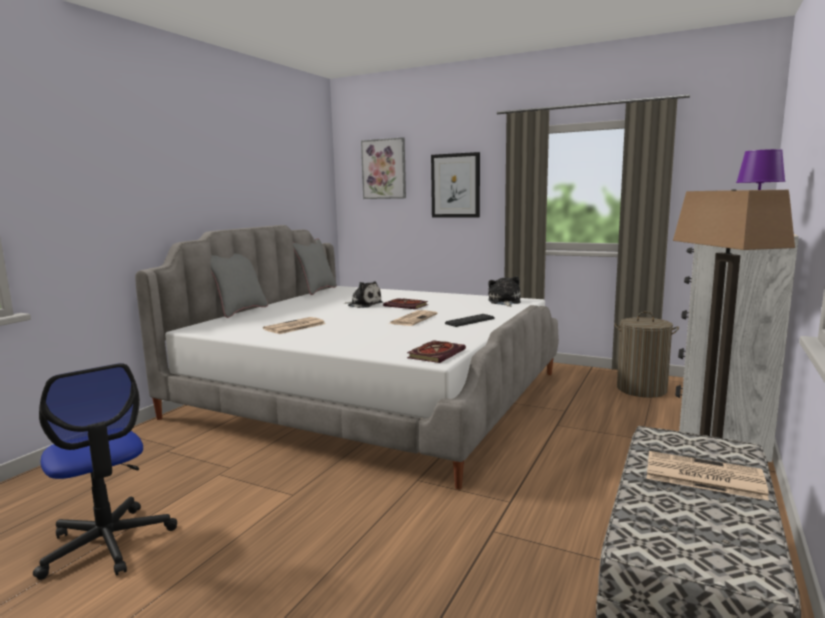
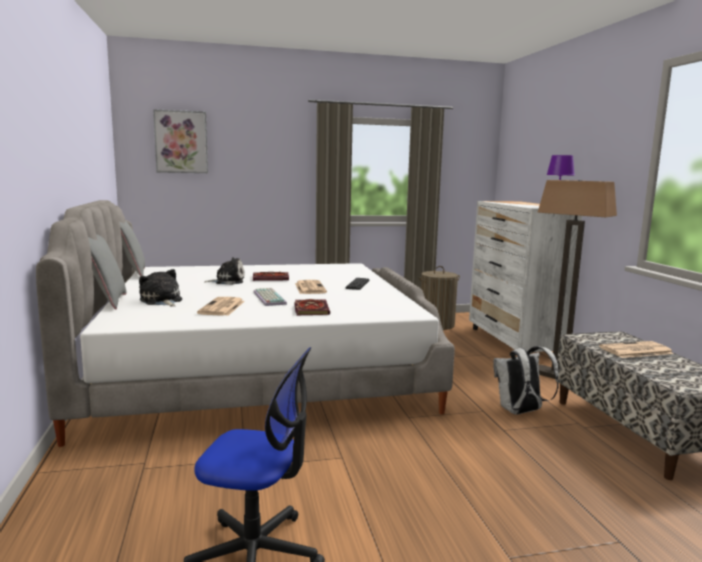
camera: 40 degrees left, 0 degrees up
book [407,340,466,363] -> book moved to [295,299,330,315]
picture [431,152,480,217] -> none
plush toy [488,276,521,307] -> plush toy moved to [139,269,182,307]
none -> keyboard [254,288,287,306]
none -> white backpack [493,346,559,415]

